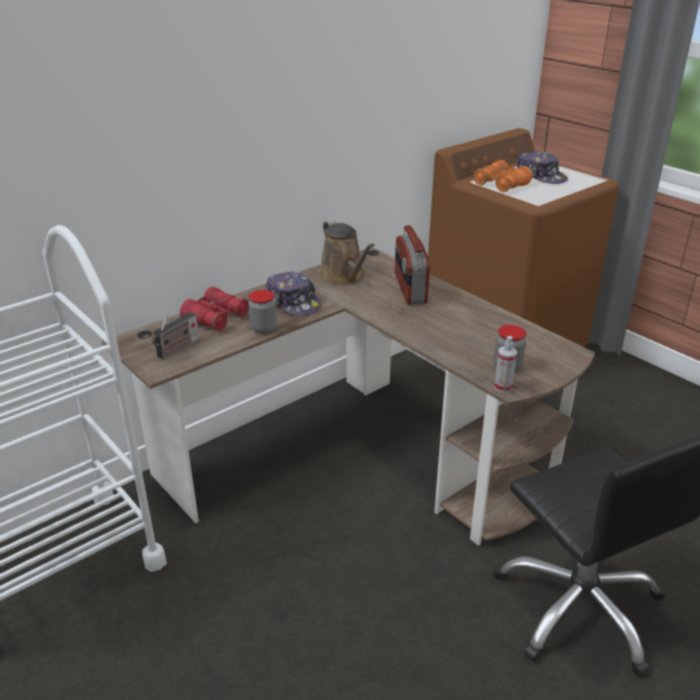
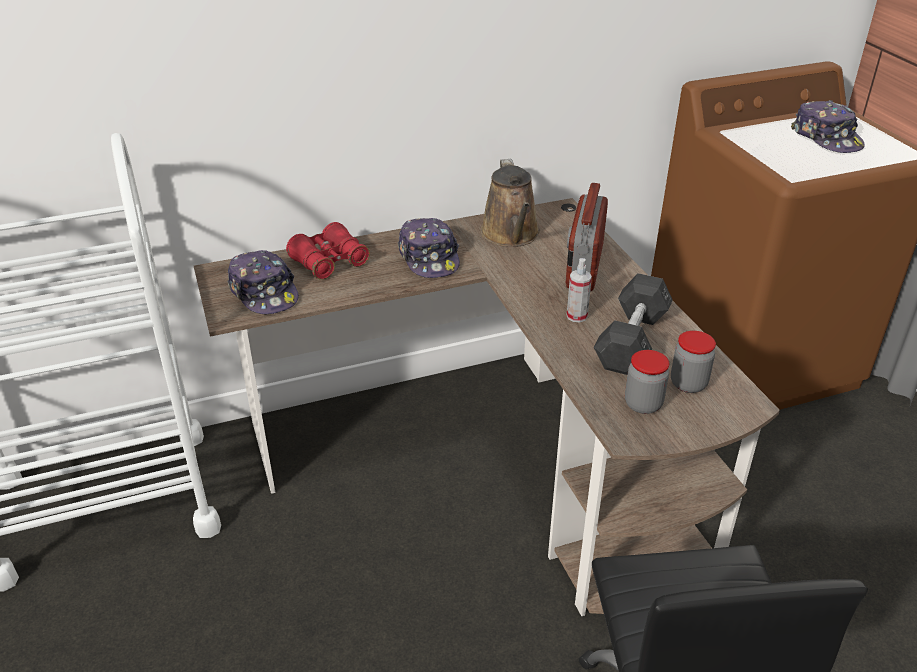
camera: 20 degrees right, 5 degrees up
radio [152,311,199,360] -> cap [227,250,299,314]
jar [248,290,277,334] -> jar moved to [671,331,716,393]
orange binoculars [473,160,532,192] -> none
spray bottle [494,336,517,392] -> spray bottle moved to [566,258,592,322]
none -> grey dumbbell [594,273,672,375]

